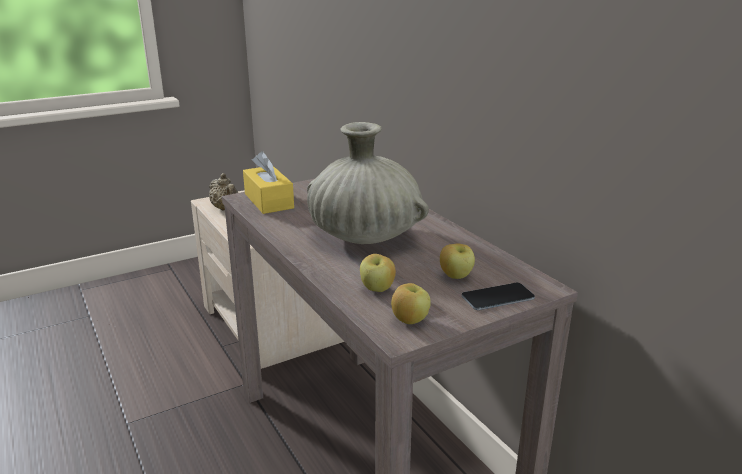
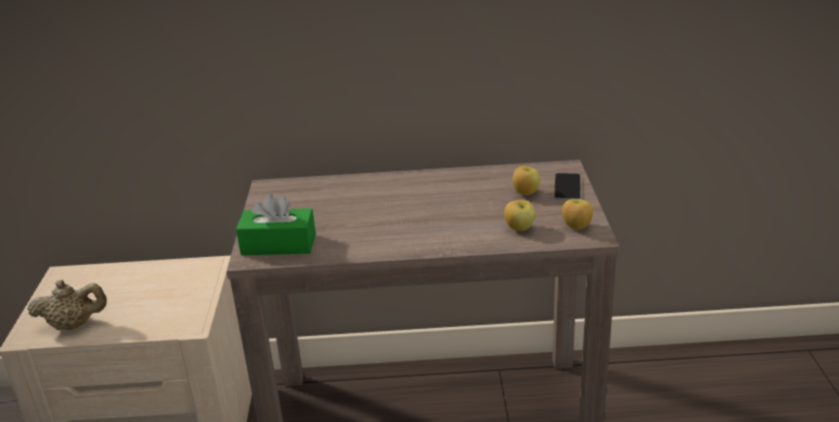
camera: 60 degrees left, 5 degrees up
yellow tissue box [243,151,294,214] -> green tissue box [236,193,316,255]
beige vase [307,122,429,244] -> none

